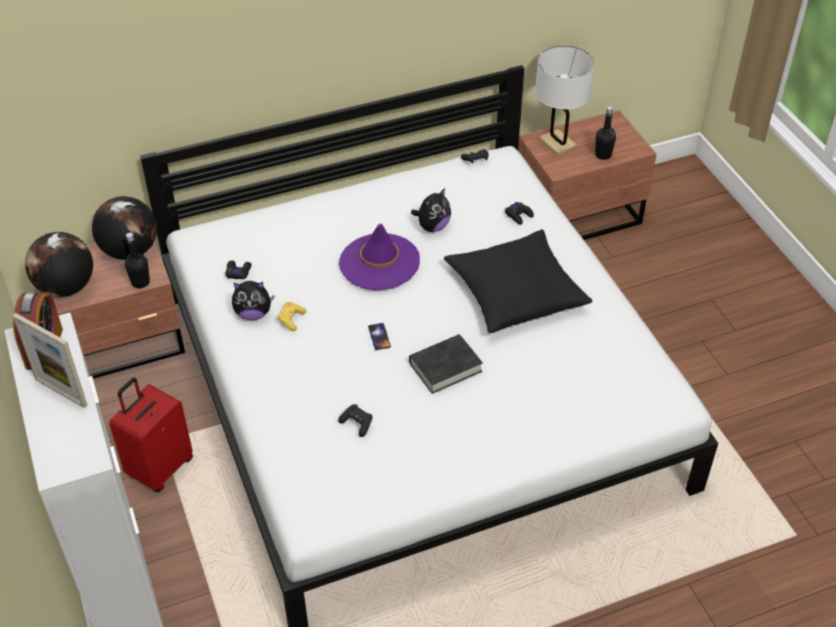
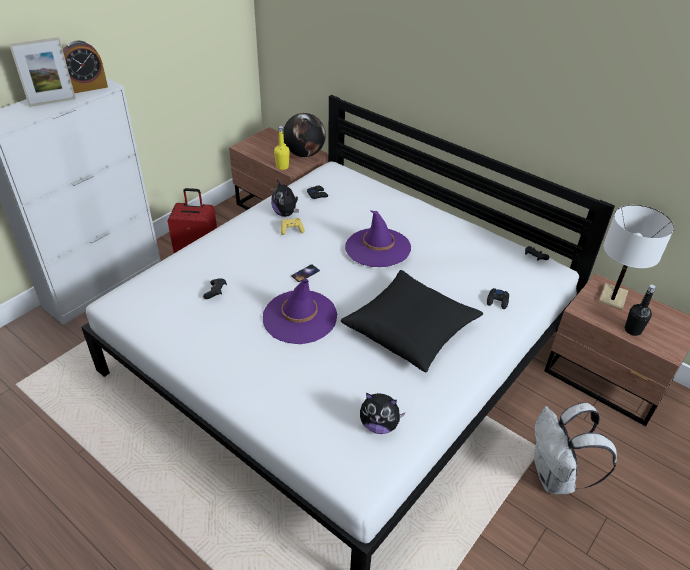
camera: 60 degrees right, 5 degrees down
picture frame [12,313,87,408] -> picture frame turned 120 degrees counterclockwise [9,37,76,107]
globe [25,232,93,297] -> none
black bottle [125,233,150,288] -> yellow bottle [274,126,290,170]
black book [409,334,483,394] -> purple hat [263,279,337,344]
plush toy [411,188,451,232] -> plush toy moved to [360,393,405,434]
none -> white backpack [534,403,617,494]

